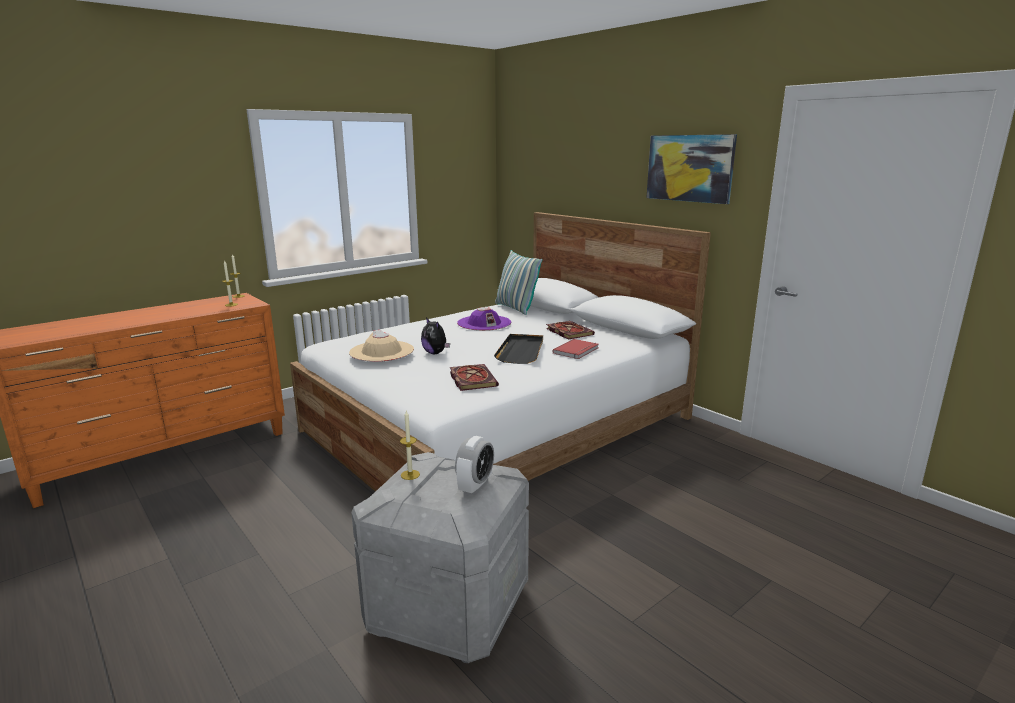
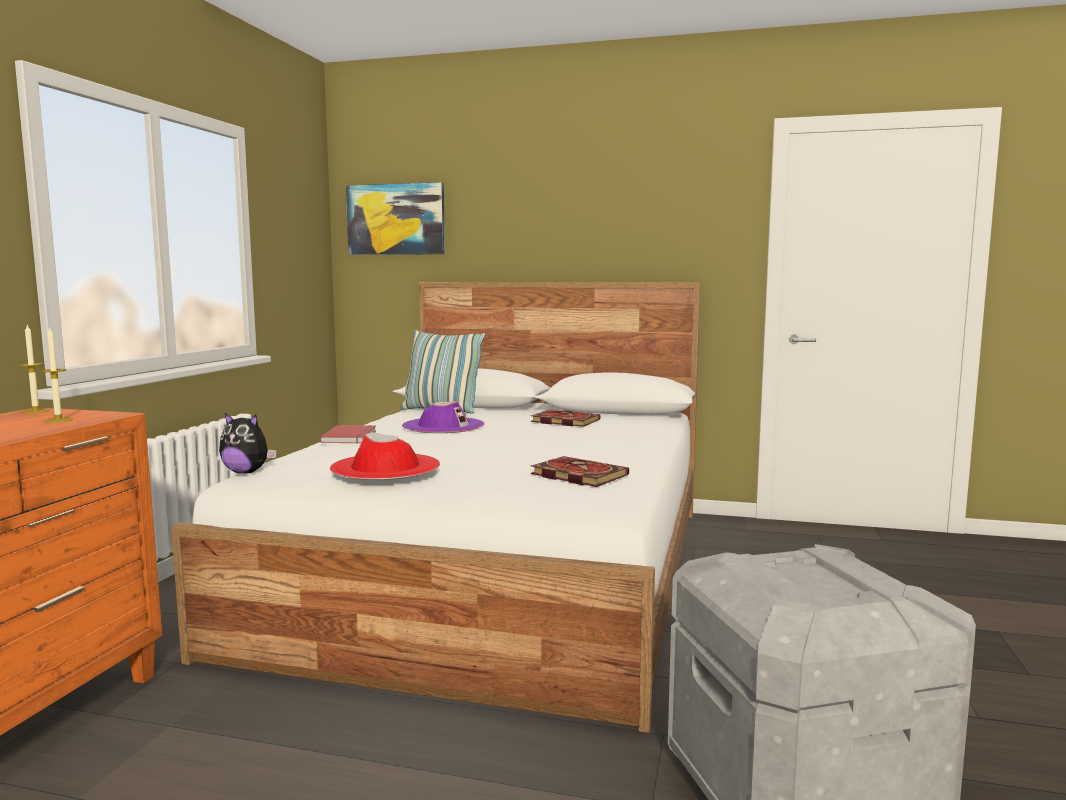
camera: 35 degrees left, 10 degrees down
beige hat [349,330,414,362] -> red hat [330,432,440,480]
candle [400,411,420,480] -> none
plush toy [421,318,450,354] -> plush toy moved to [219,413,277,474]
alarm clock [455,436,494,495] -> none
black tray [494,334,543,364] -> none
red book [552,339,598,359] -> red book moved to [320,425,376,444]
picture [646,134,737,204] -> picture moved to [346,182,445,255]

